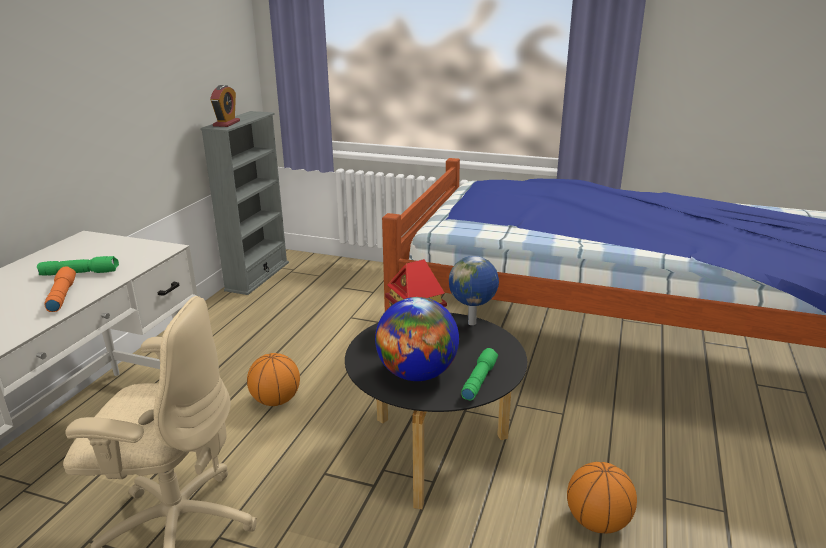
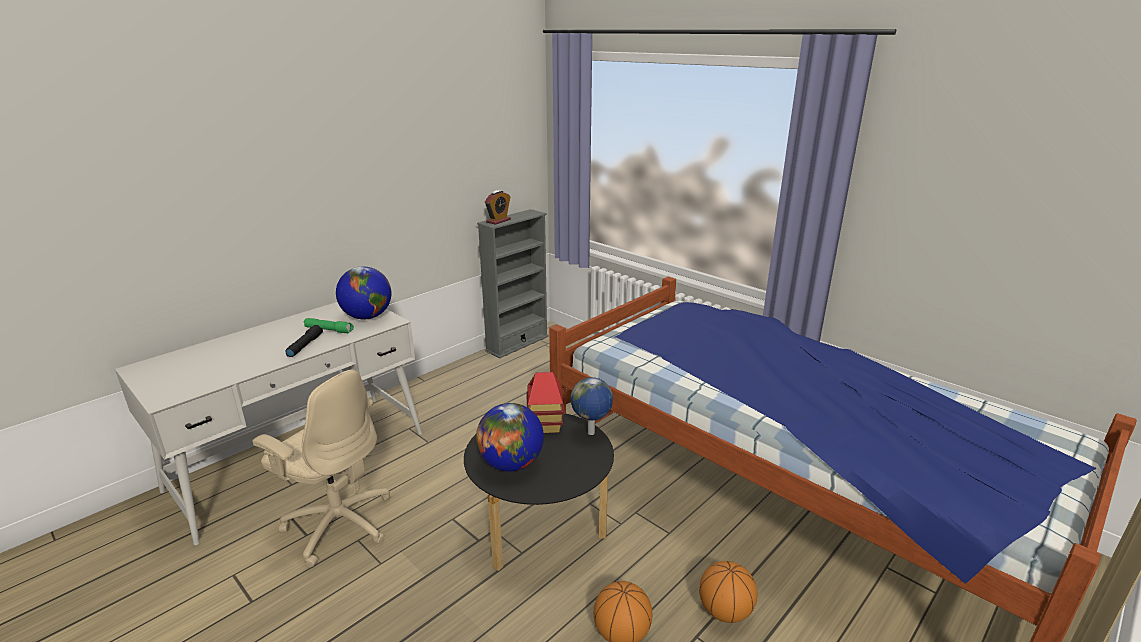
camera: 25 degrees right, 0 degrees up
orange flashlight [44,267,76,312] -> black flashlight [285,325,323,357]
basketball [247,353,300,406] -> basketball moved to [699,561,757,623]
green flashlight [461,348,498,400] -> none
none -> globe [336,266,391,319]

